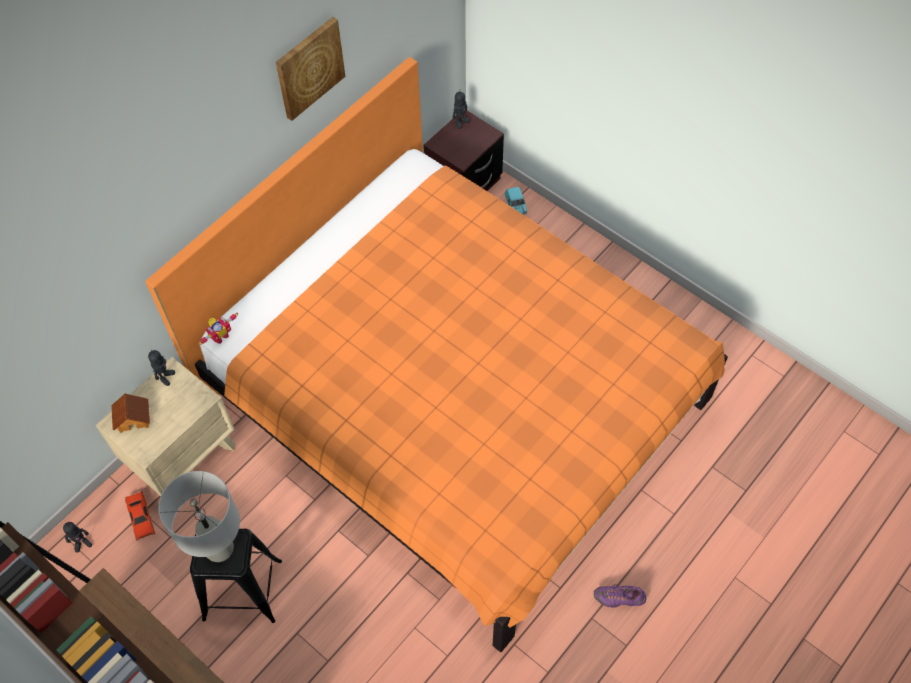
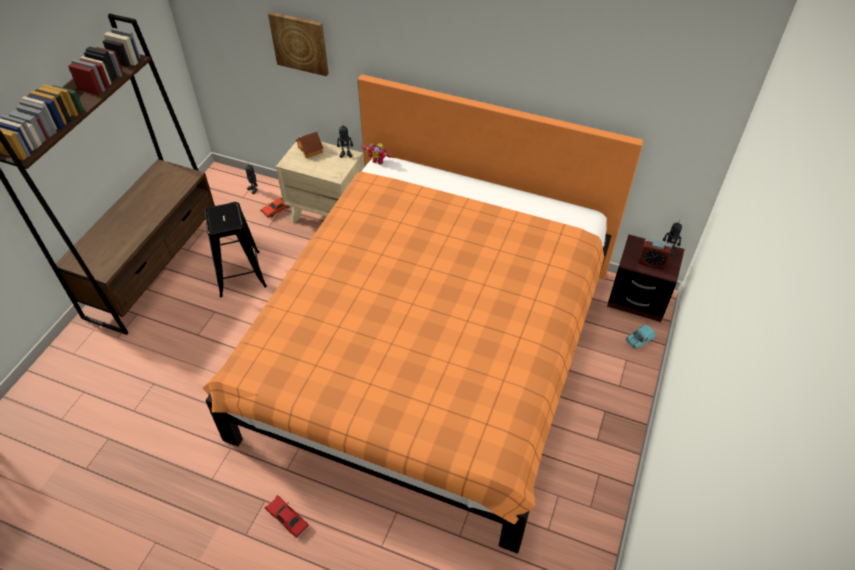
camera: 70 degrees right, 10 degrees down
grey table lamp [158,471,240,562] -> none
picture [276,17,345,121] -> picture moved to [268,12,329,76]
purple shoe [594,585,647,608] -> red toy car [265,495,309,538]
none -> alarm clock [638,238,672,270]

